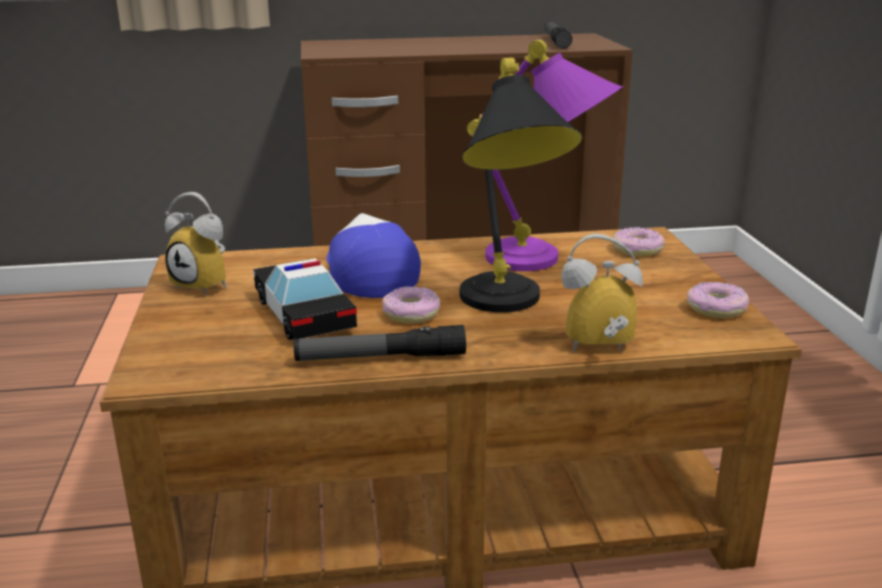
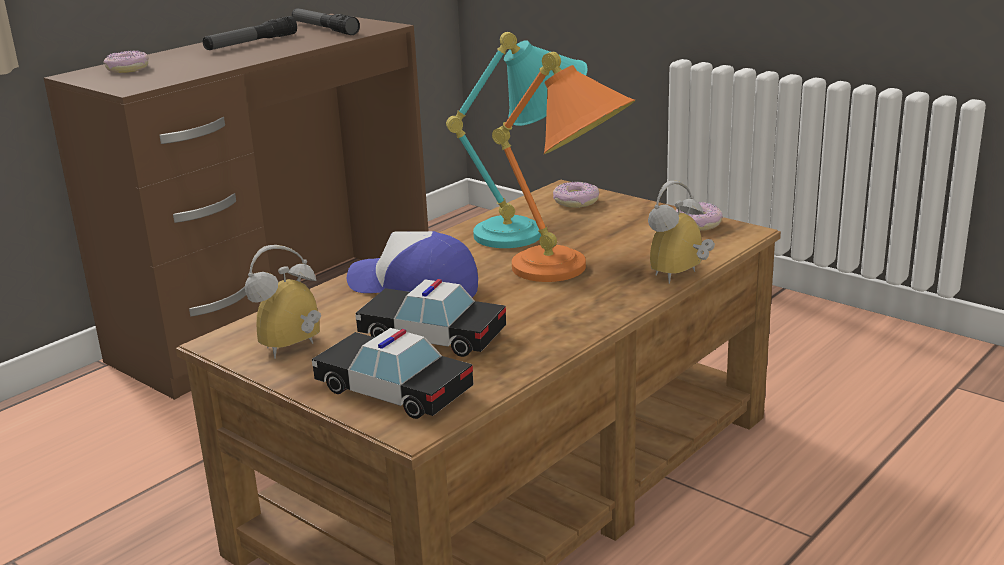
camera: 40 degrees left, 0 degrees up
alarm clock [165,192,227,296] -> alarm clock turned 150 degrees clockwise [245,245,321,359]
flashlight [294,325,466,361] -> flashlight moved to [203,16,297,50]
donut [382,286,441,324] -> donut moved to [104,50,149,73]
black table lamp [460,58,582,312] -> orange table lamp [492,52,636,282]
purple table lamp [467,40,623,271] -> turquoise table lamp [446,32,588,248]
none -> toy car [312,328,473,419]

